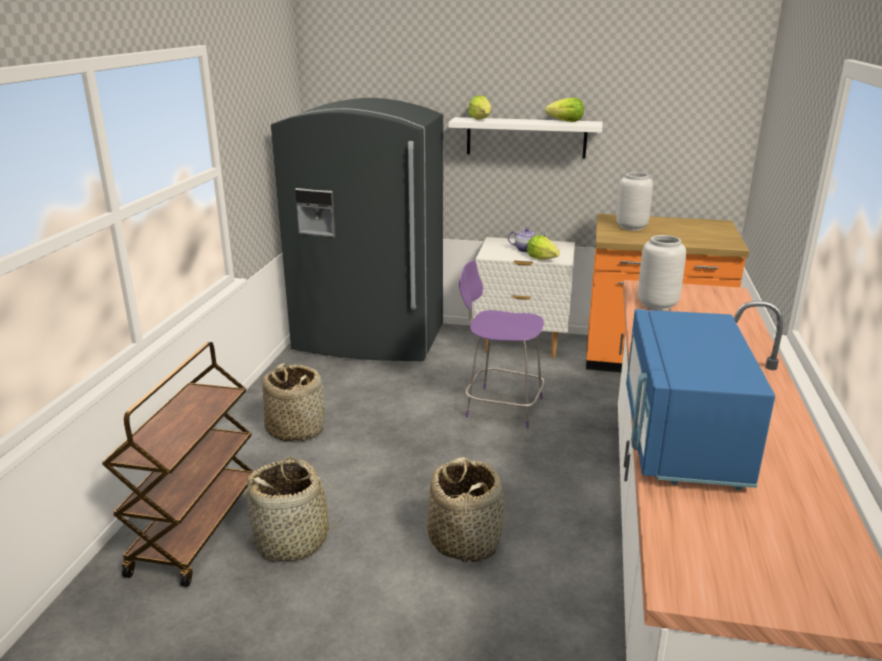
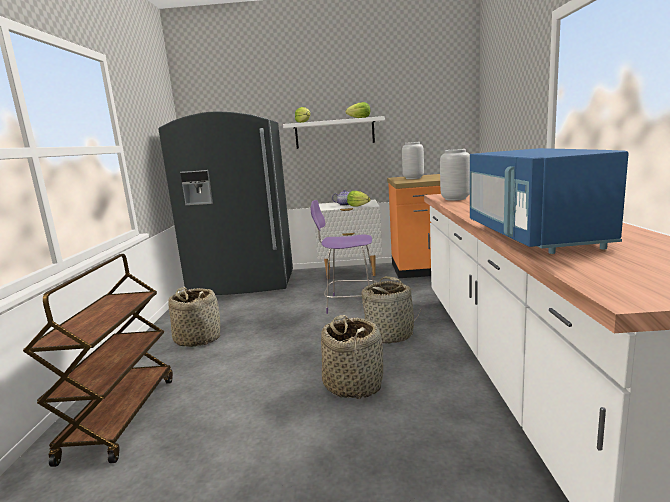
camera: 10 degrees left, 10 degrees down
basket [241,457,345,562] -> basket moved to [362,276,421,344]

